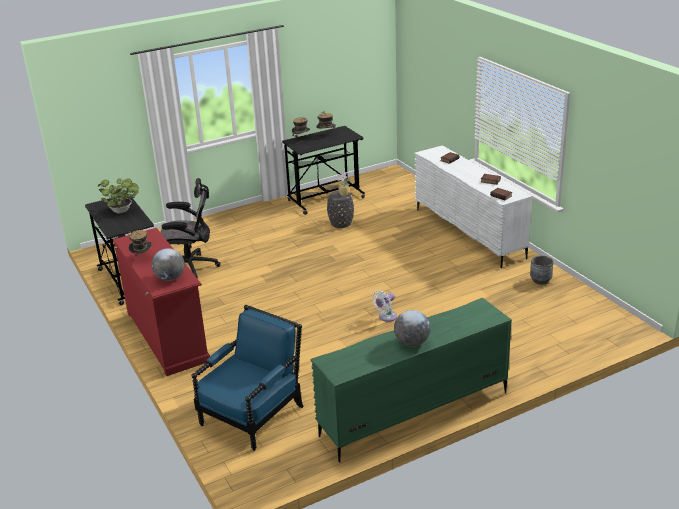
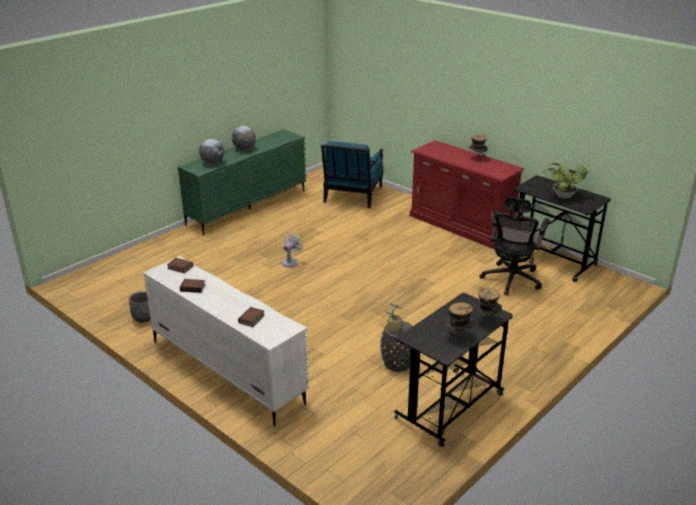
camera: 160 degrees right, 0 degrees up
globe [152,248,185,281] -> globe moved to [199,139,224,164]
office chair [161,178,221,279] -> office chair turned 45 degrees counterclockwise [479,197,550,296]

